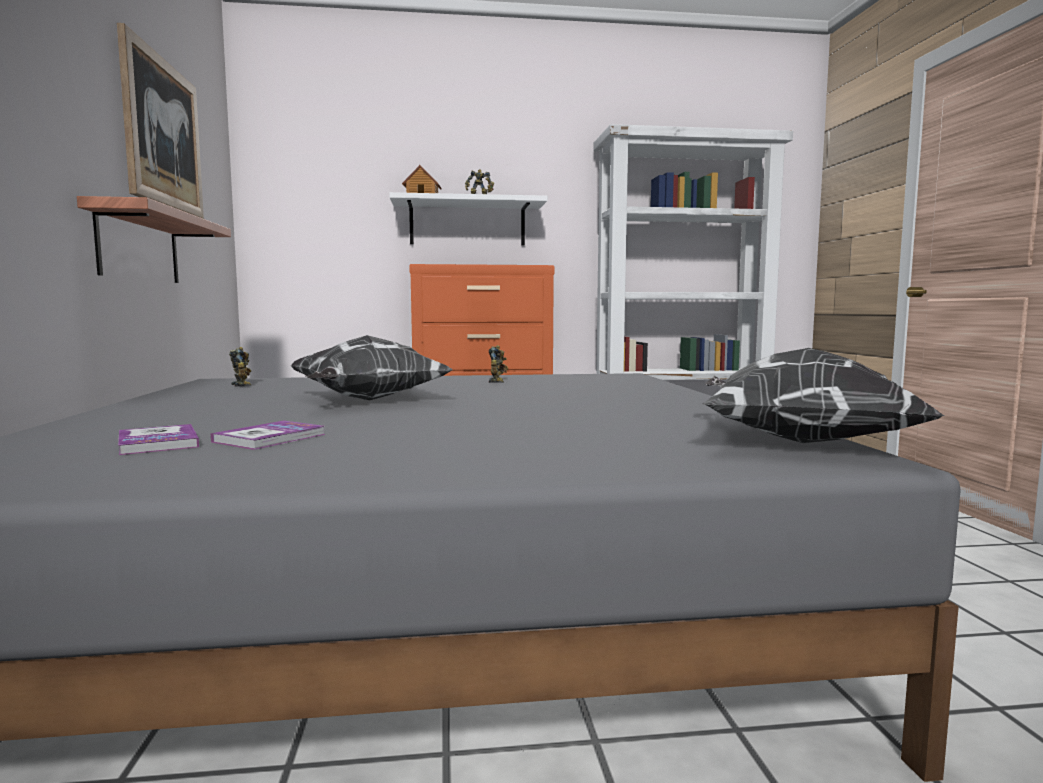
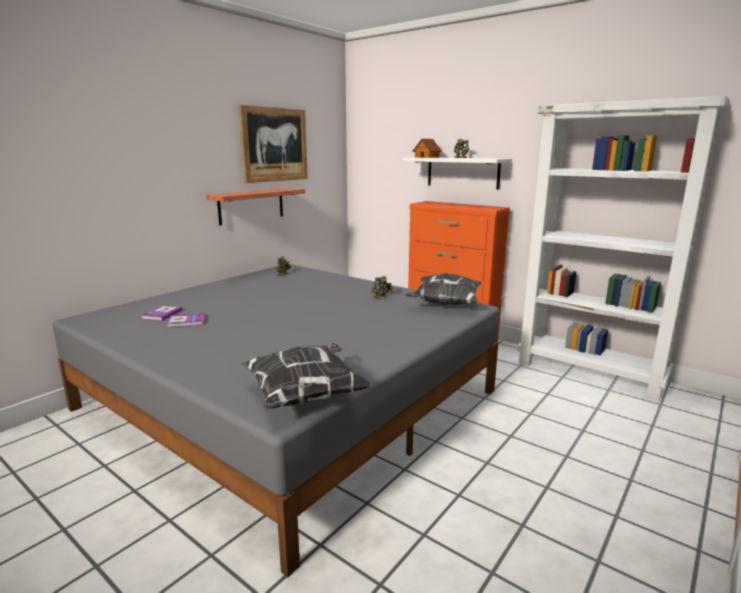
camera: 45 degrees right, 10 degrees up
pillow [291,335,453,400] -> pillow moved to [405,273,482,305]

